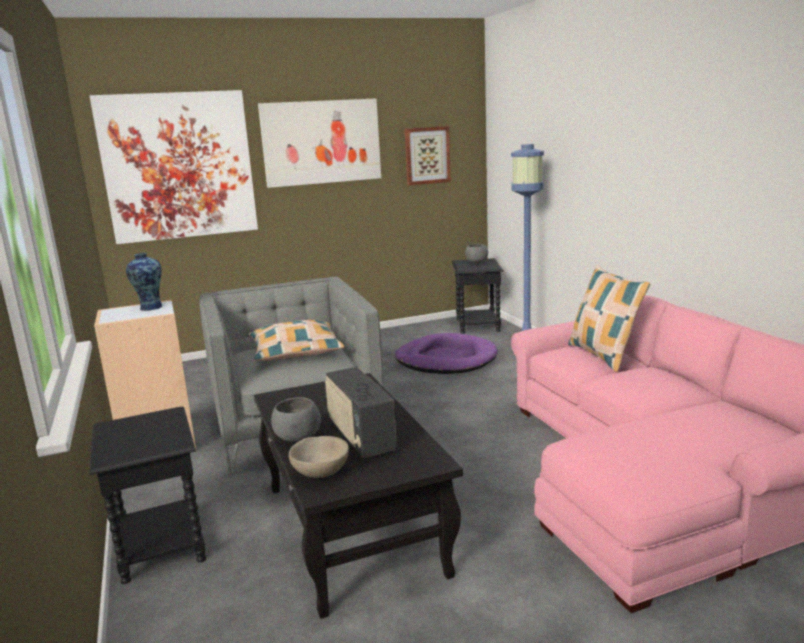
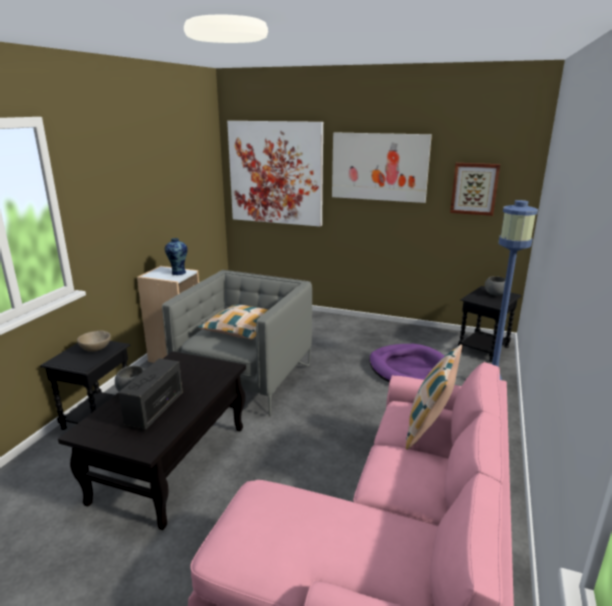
camera: 40 degrees right, 5 degrees up
beige bowl [289,436,349,478] -> beige bowl moved to [77,330,111,352]

